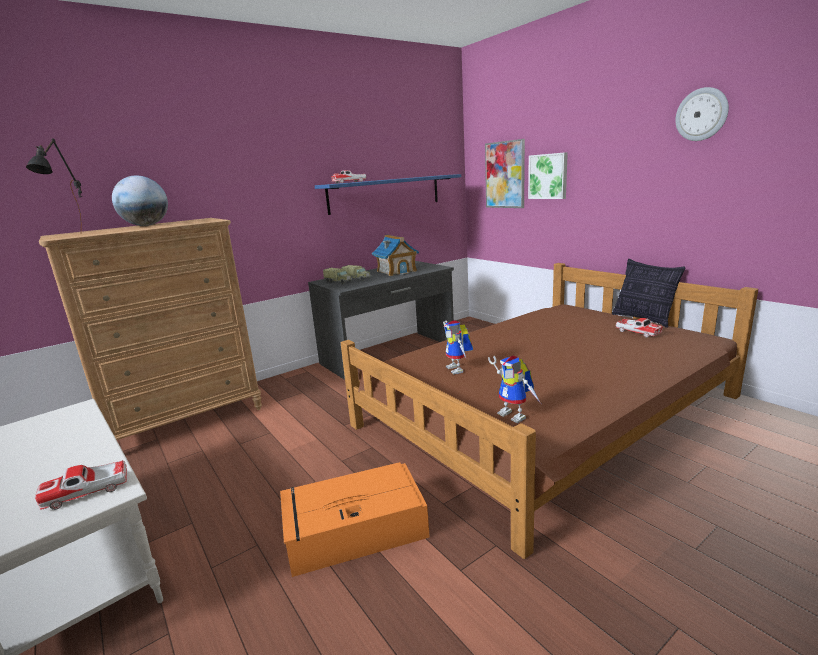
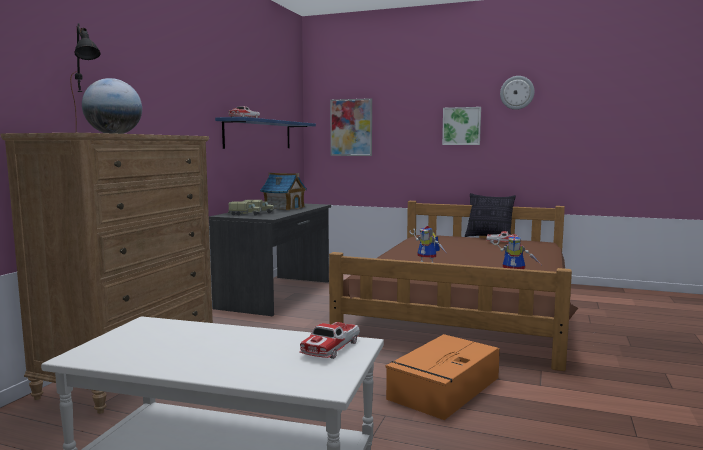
camera: 35 degrees left, 10 degrees down
picture [528,152,568,199] -> picture moved to [442,107,481,145]

